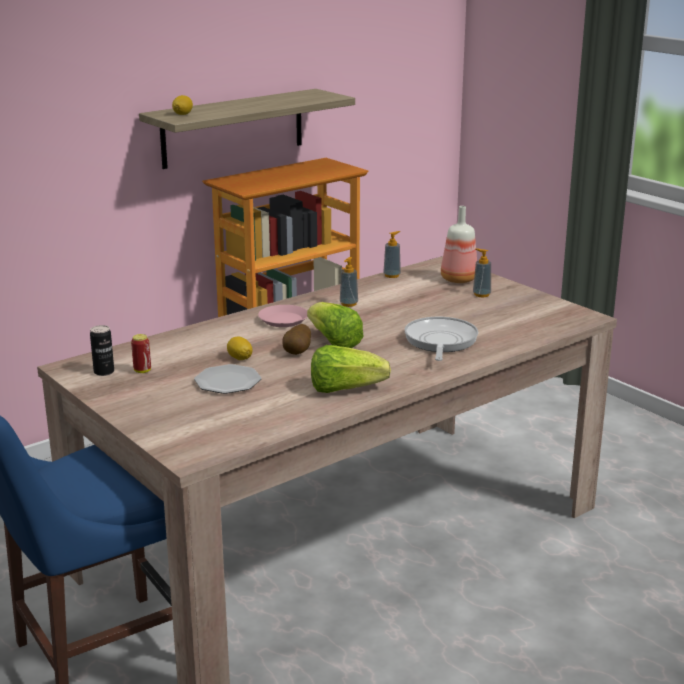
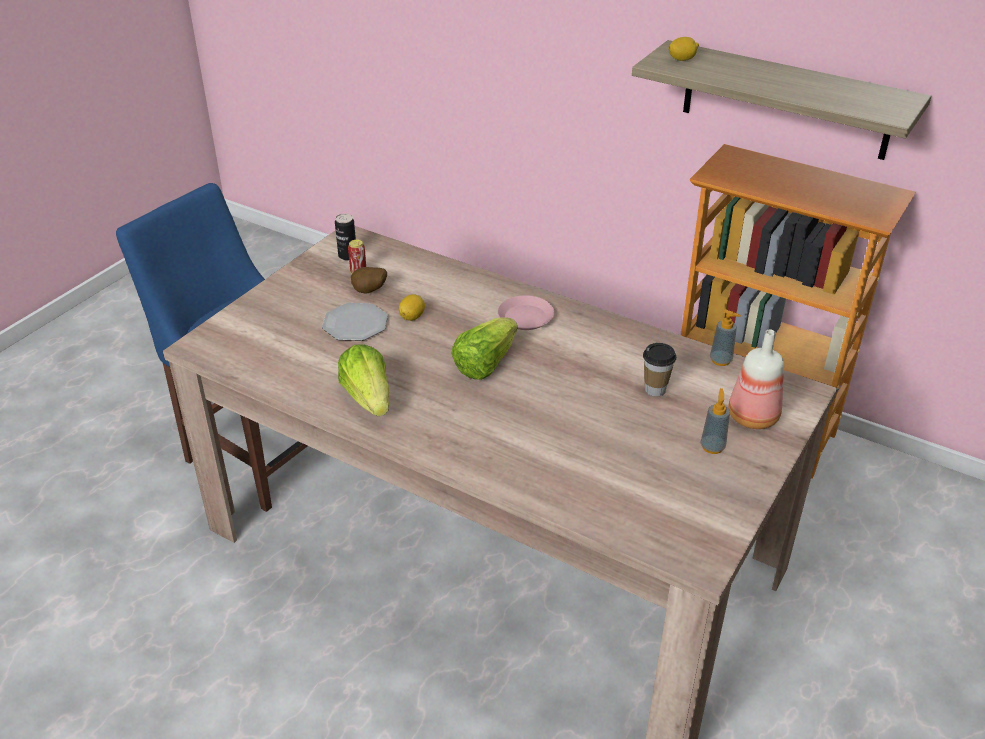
camera: 70 degrees right, 15 degrees up
potato [282,324,311,355] -> potato moved to [351,267,387,294]
soap dispenser [340,257,358,307] -> none
frying pan [405,317,478,361] -> none
none -> cup [643,343,676,396]

